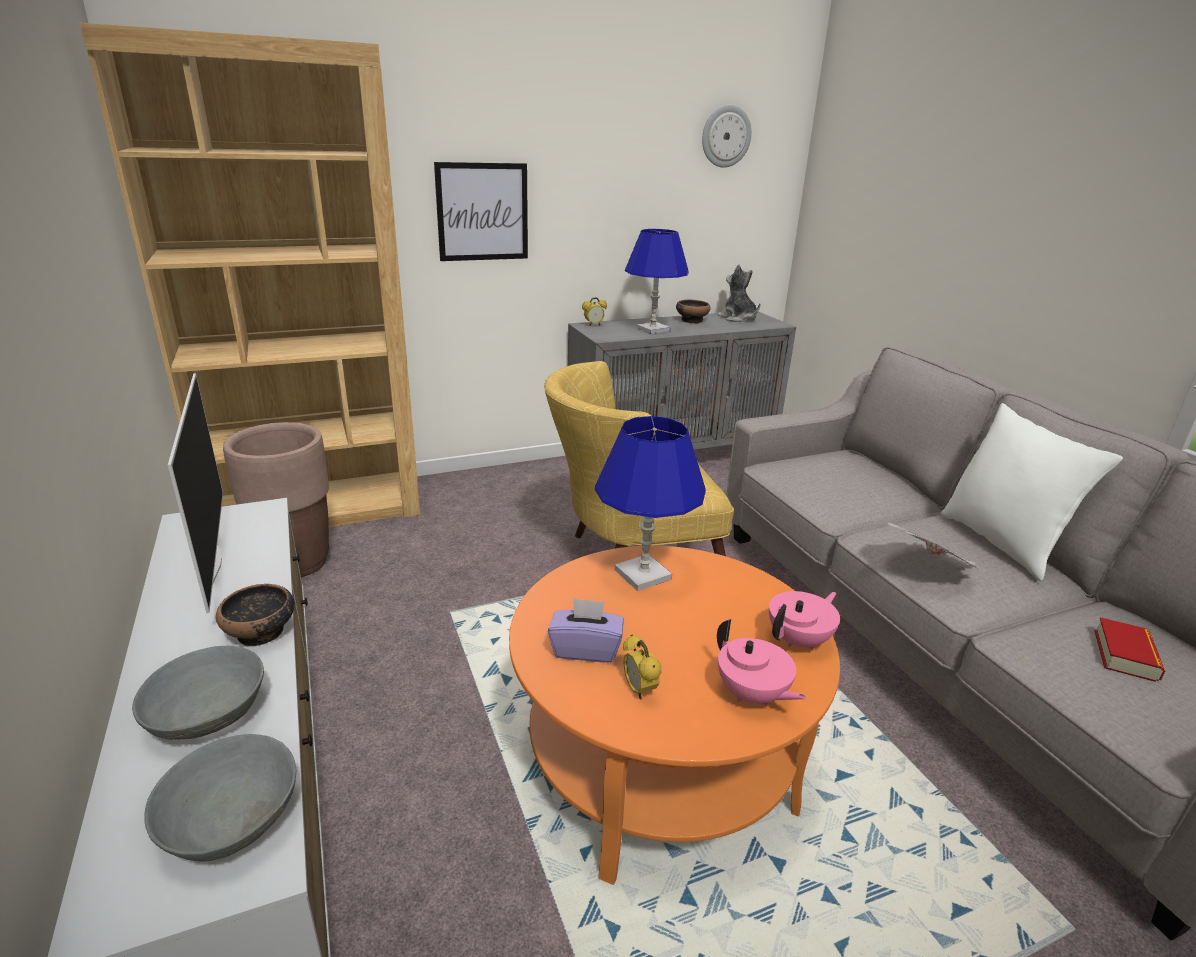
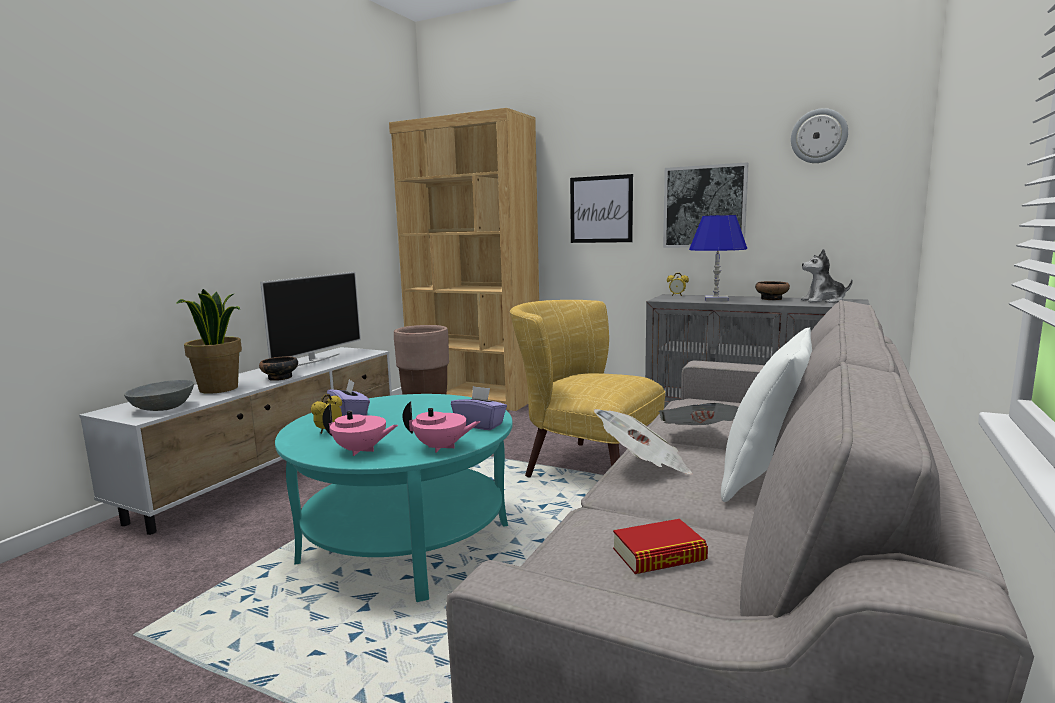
camera: 50 degrees right, 15 degrees down
grey bowl [132,646,264,740] -> potted plant [177,289,242,394]
orange coffee table [509,546,840,885] -> turquoise coffee table [275,394,513,602]
blue table lamp [594,416,706,591] -> none
pink teapot [717,619,806,706] -> pink teapot turned 90 degrees counterclockwise [323,404,398,456]
plush toy [718,264,760,322] -> plush toy turned 105 degrees counterclockwise [801,249,853,303]
none -> purple tissue box [451,386,507,430]
none -> newspaper [659,403,739,425]
none -> picture [663,162,749,248]

